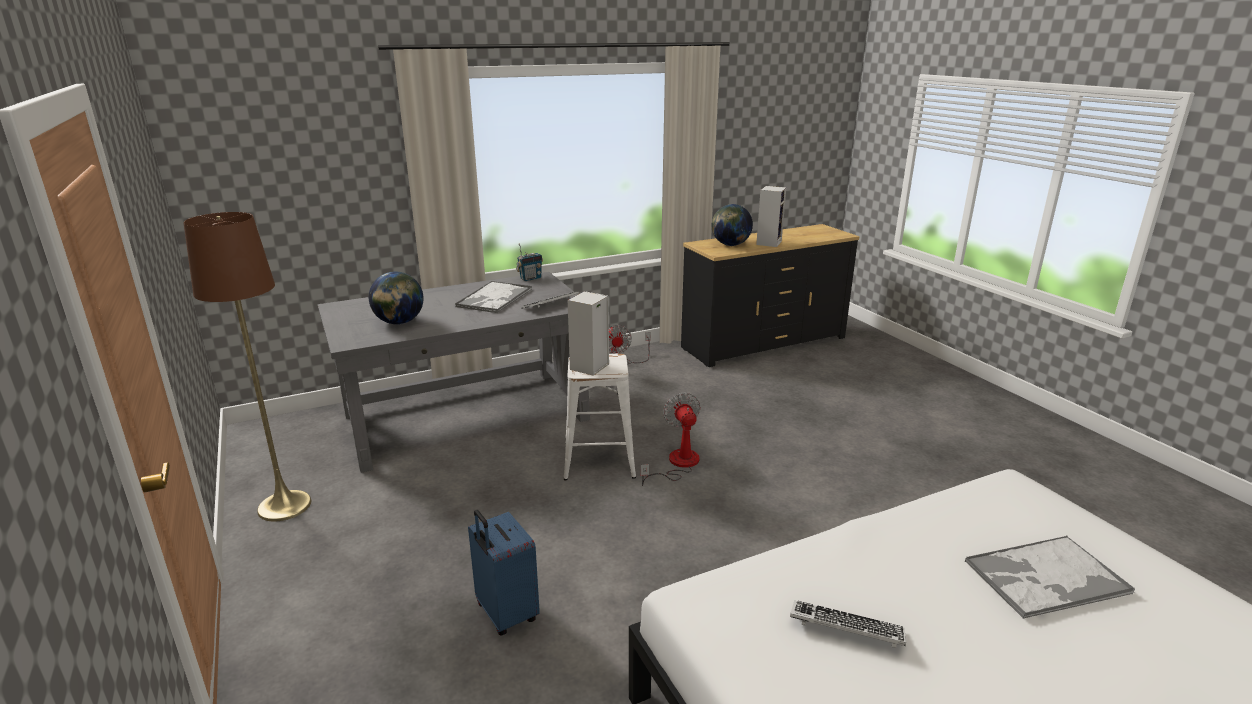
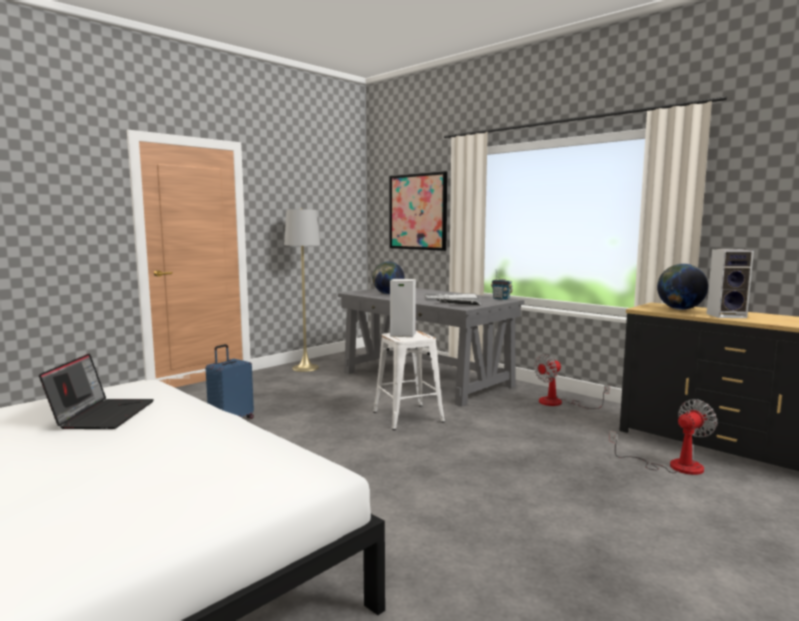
camera: 70 degrees right, 15 degrees down
brown floor lamp [183,212,311,522] -> grey floor lamp [284,209,320,372]
fan [641,393,700,486] -> fan moved to [609,399,717,475]
keyboard [790,601,906,648] -> laptop [39,353,154,429]
tray [965,536,1135,619] -> none
none -> picture [389,171,447,251]

